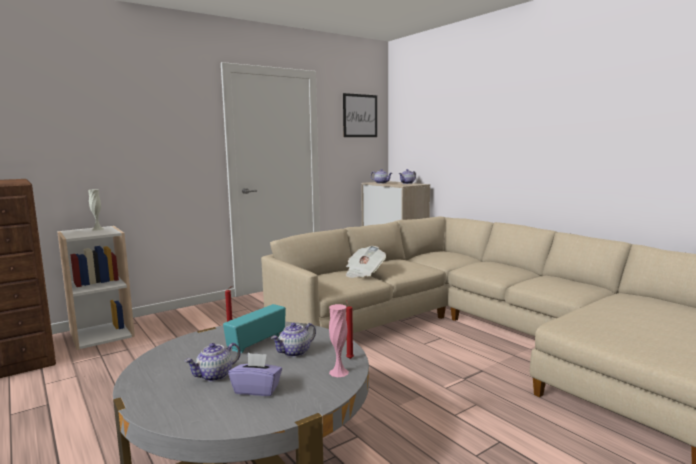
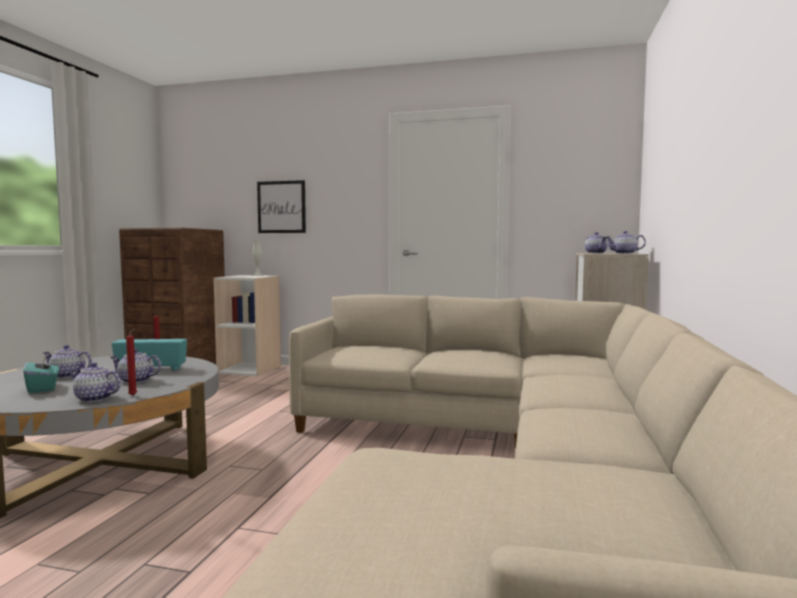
camera: 50 degrees right, 5 degrees down
purple tissue box [228,353,282,396] -> turquoise tissue box [23,353,59,393]
pink vase [329,304,349,377] -> teapot [69,362,121,402]
picture [343,93,377,137] -> picture moved to [257,180,306,233]
newspaper [346,246,386,278] -> none

